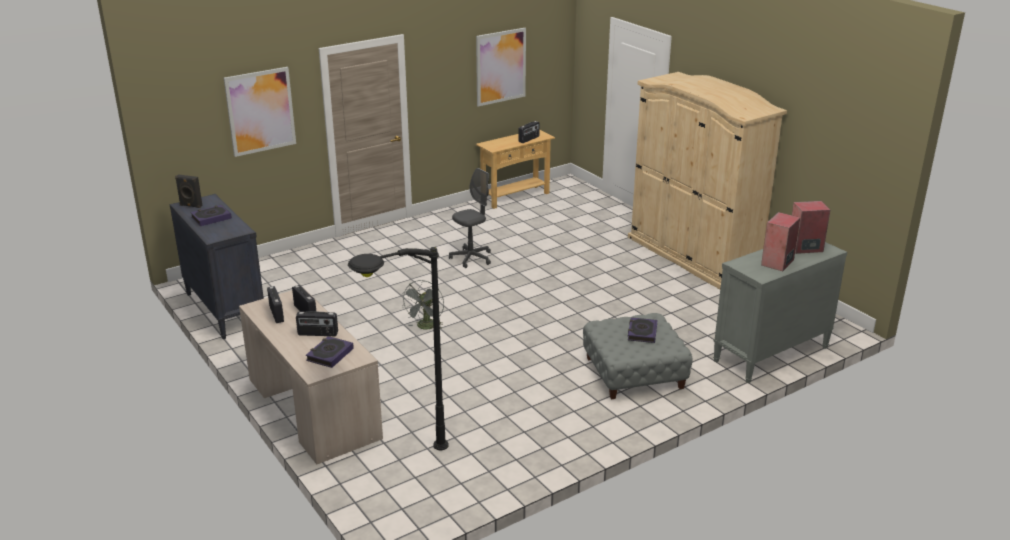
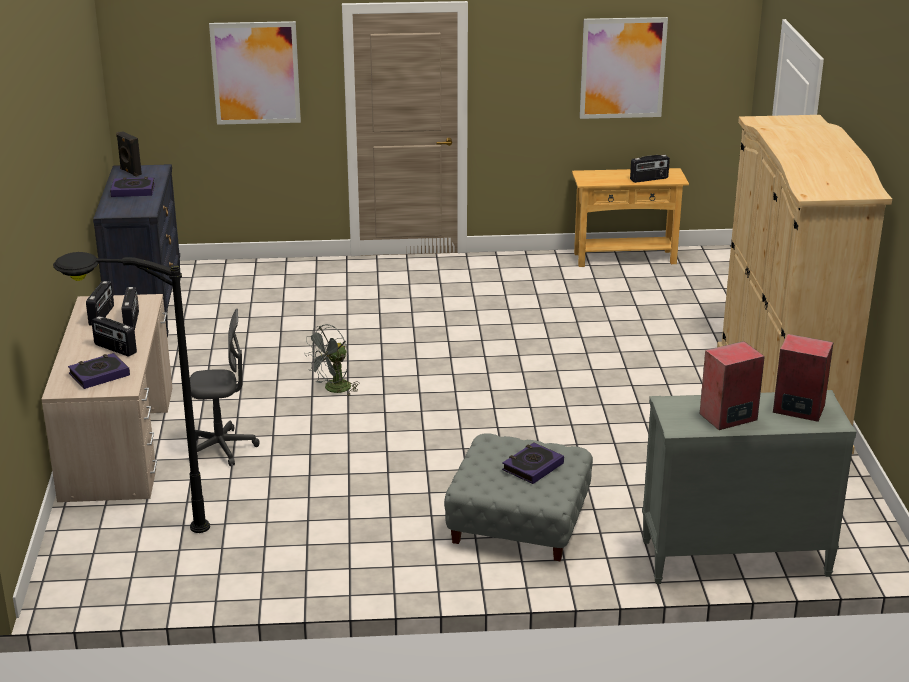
camera: 30 degrees right, 0 degrees up
grey office chair [449,168,491,268] -> grey office chair moved to [190,309,260,466]

